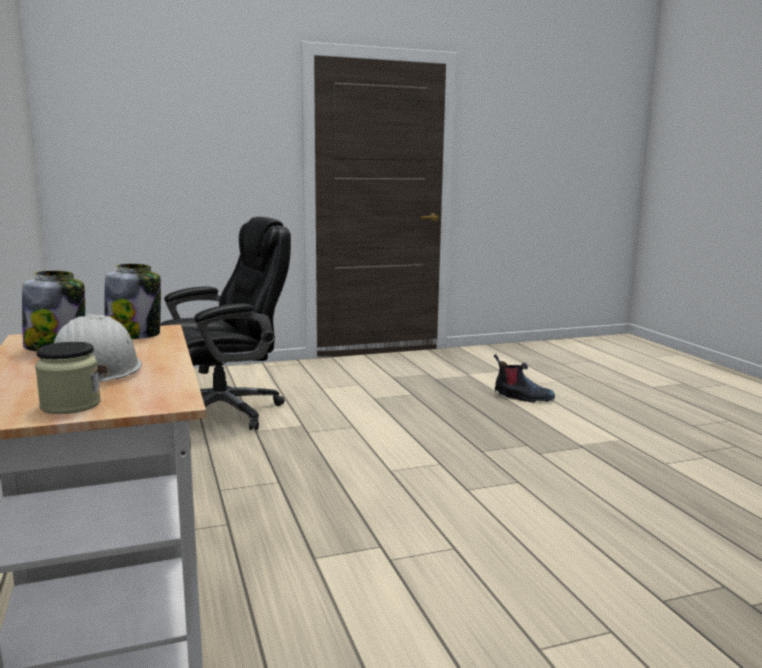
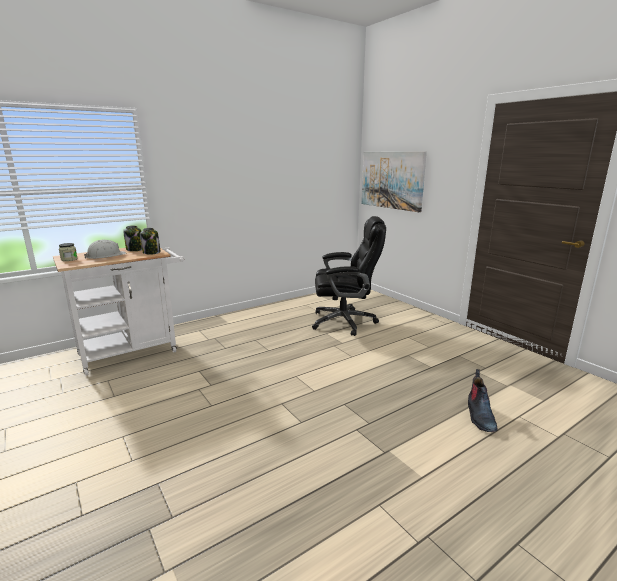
camera: 75 degrees right, 5 degrees up
black office chair [160,217,291,430] -> black office chair turned 45 degrees counterclockwise [312,216,386,336]
none -> picture [362,151,427,212]

